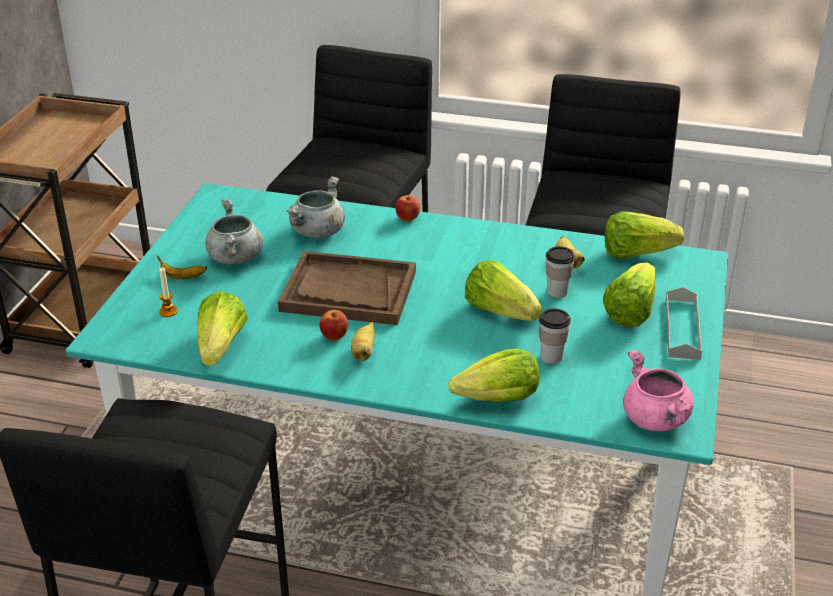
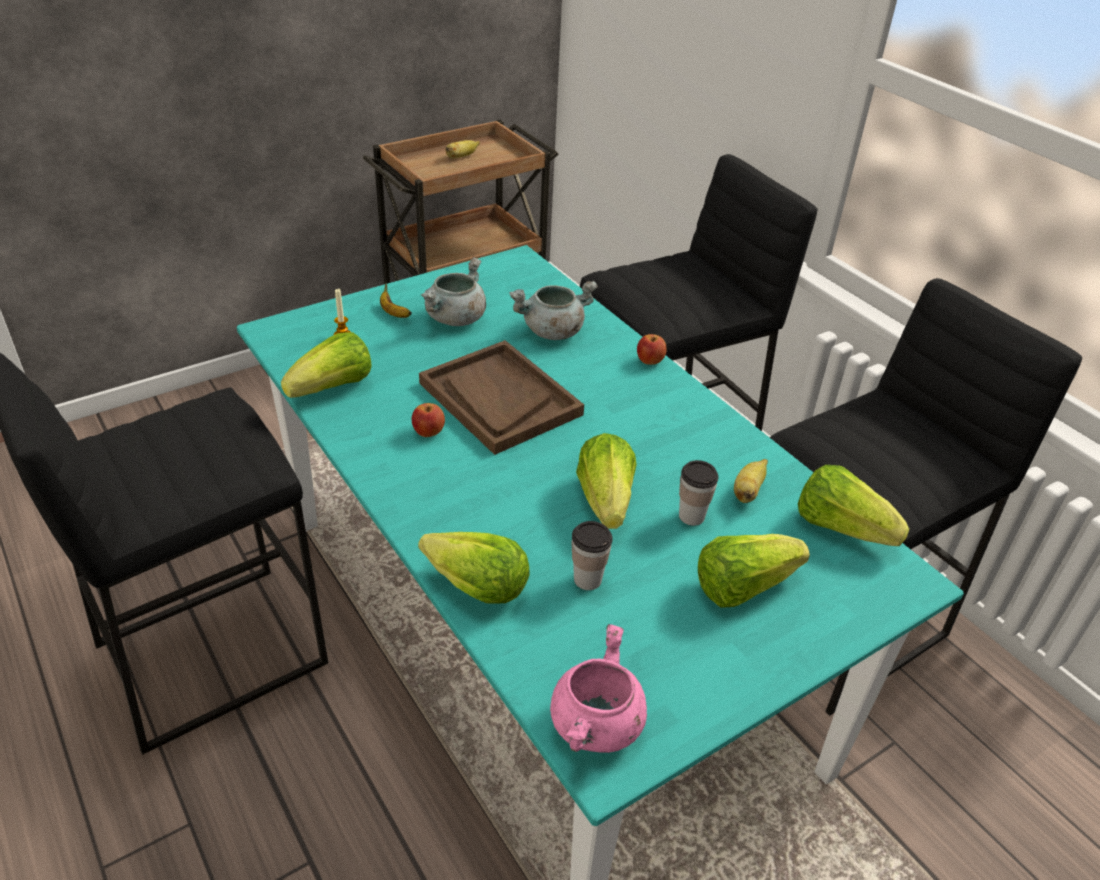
camera: 40 degrees right, 5 degrees up
banana [351,322,375,361] -> banana moved to [445,140,480,158]
grey tray [666,287,702,360] -> none

